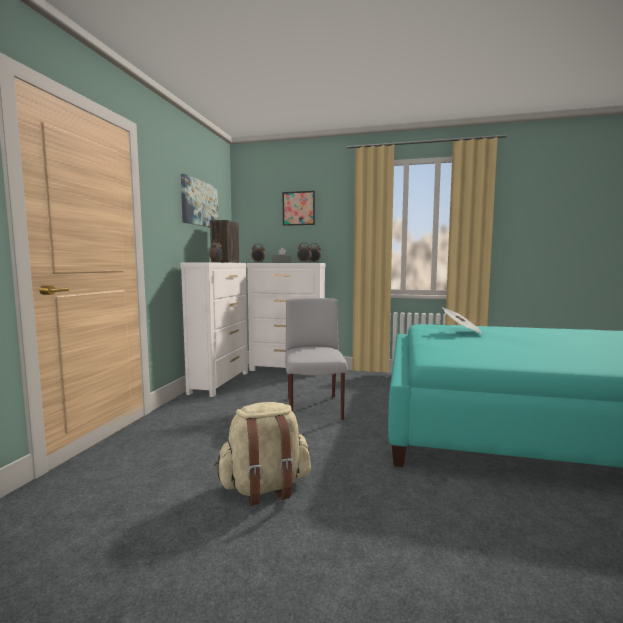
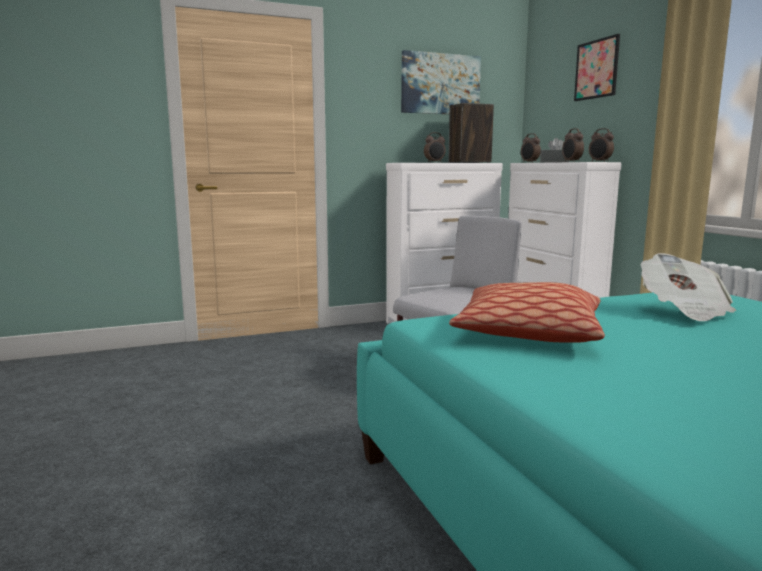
camera: 55 degrees right, 5 degrees up
beige backpack [215,402,311,506] -> none
none -> pillow [449,282,605,343]

